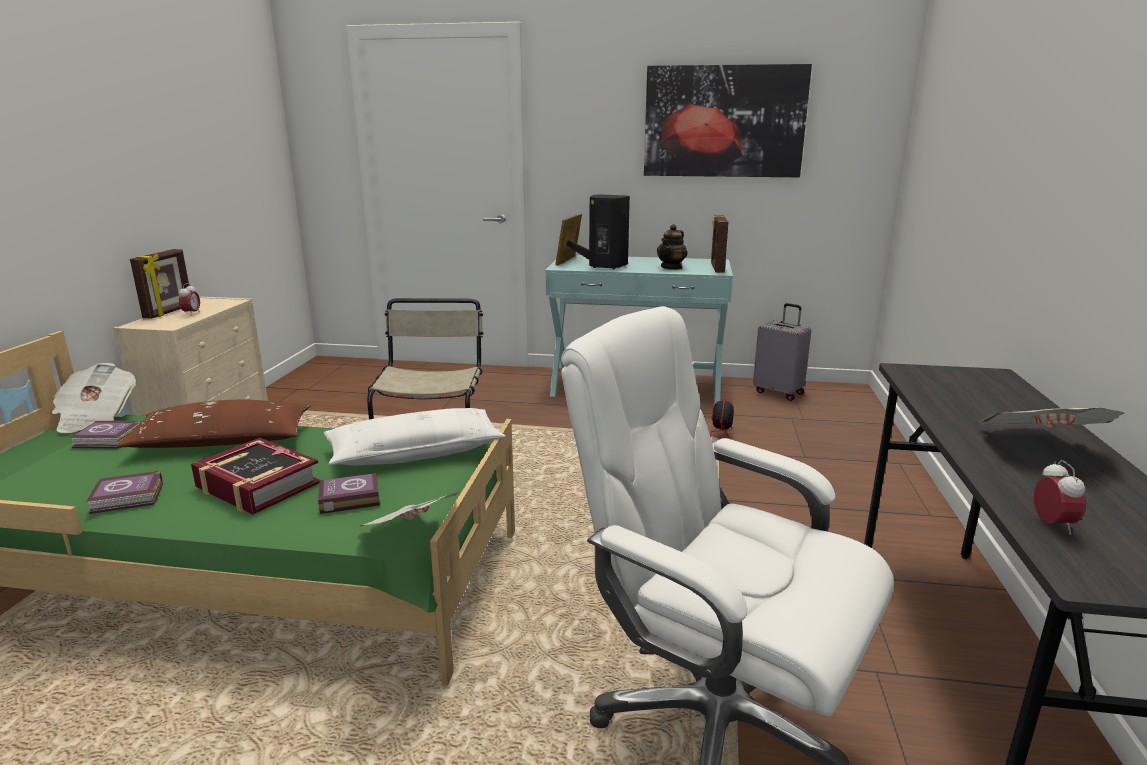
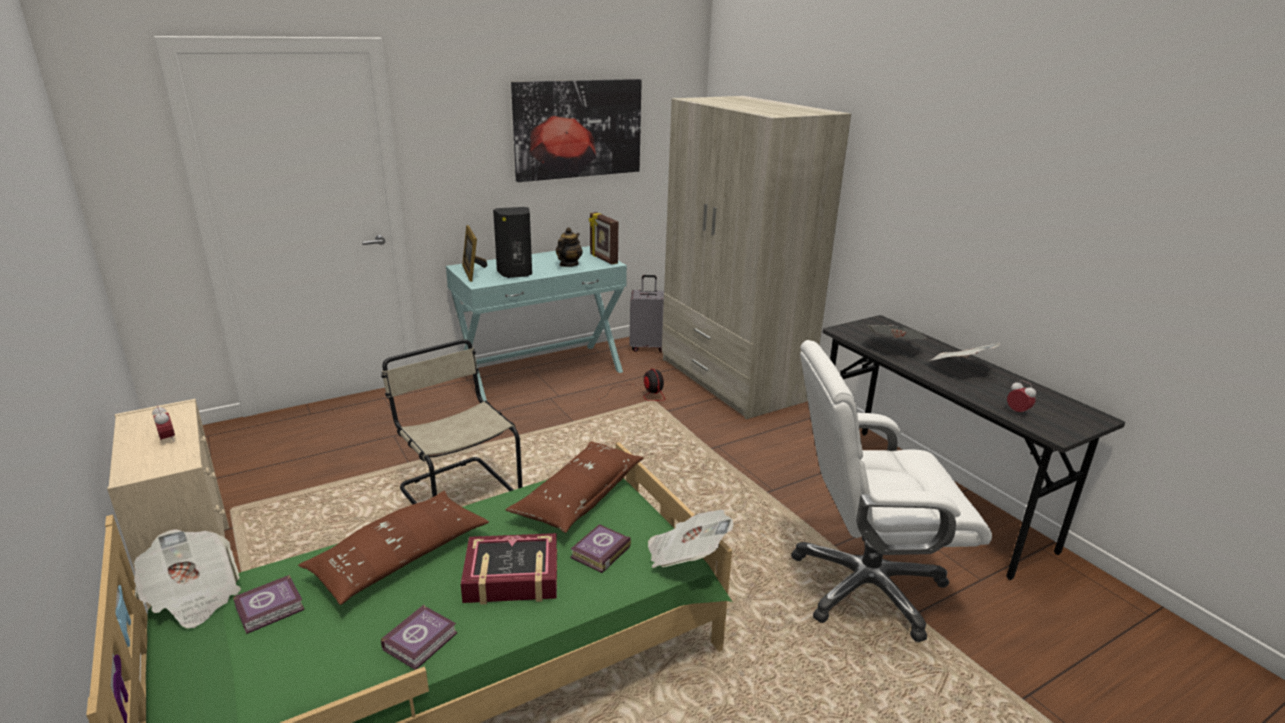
camera: 40 degrees left, 5 degrees up
picture frame [130,249,189,319] -> none
white pillow [324,408,505,466] -> brown pillow [505,442,644,533]
teapot [657,224,688,270] -> teapot turned 150 degrees counterclockwise [556,227,583,267]
none -> beige wardrobe [662,96,851,419]
none -> newspaper [867,325,928,340]

